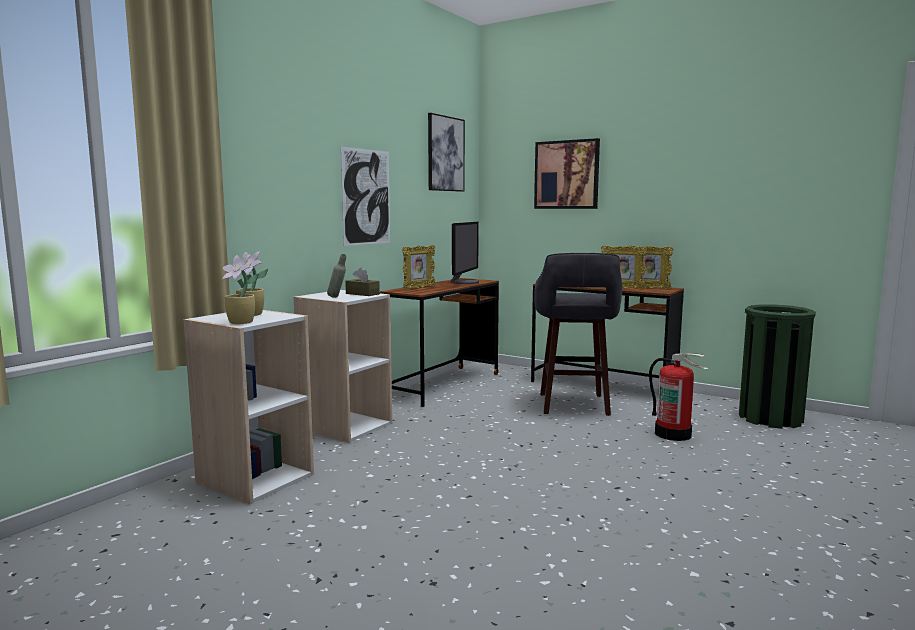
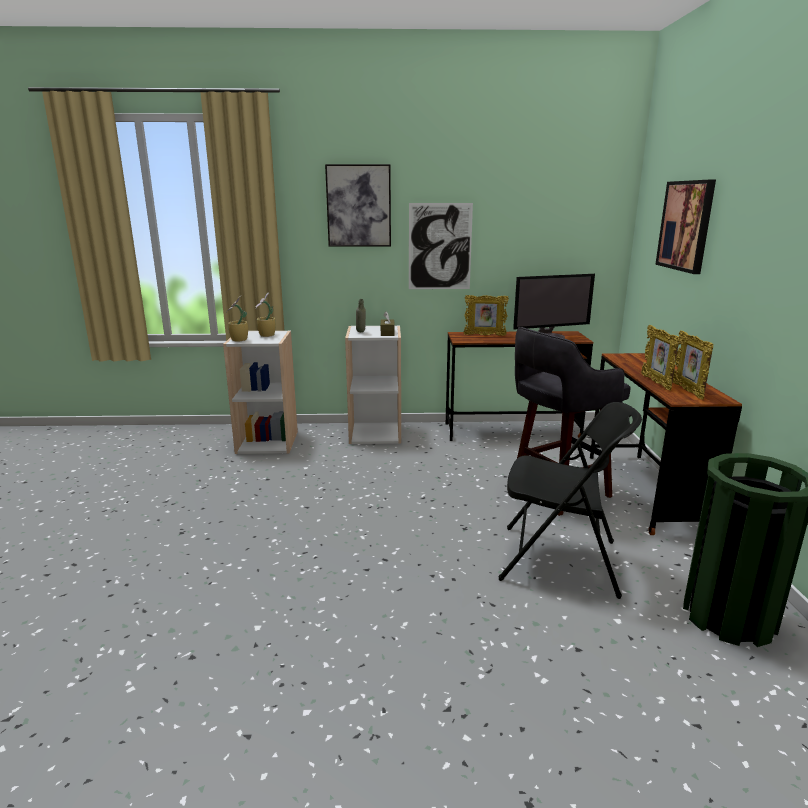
camera: 55 degrees right, 10 degrees up
picture [428,113,465,192] -> picture moved to [325,164,391,247]
fire extinguisher [649,353,709,441] -> black chair [499,402,642,599]

